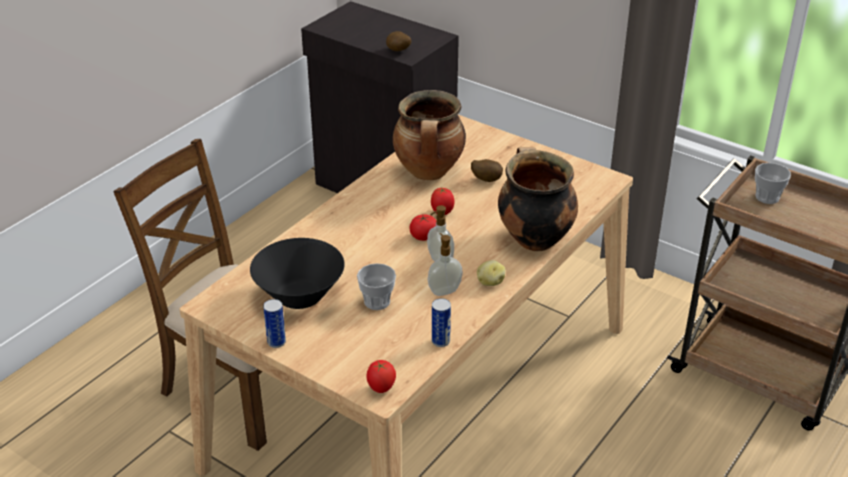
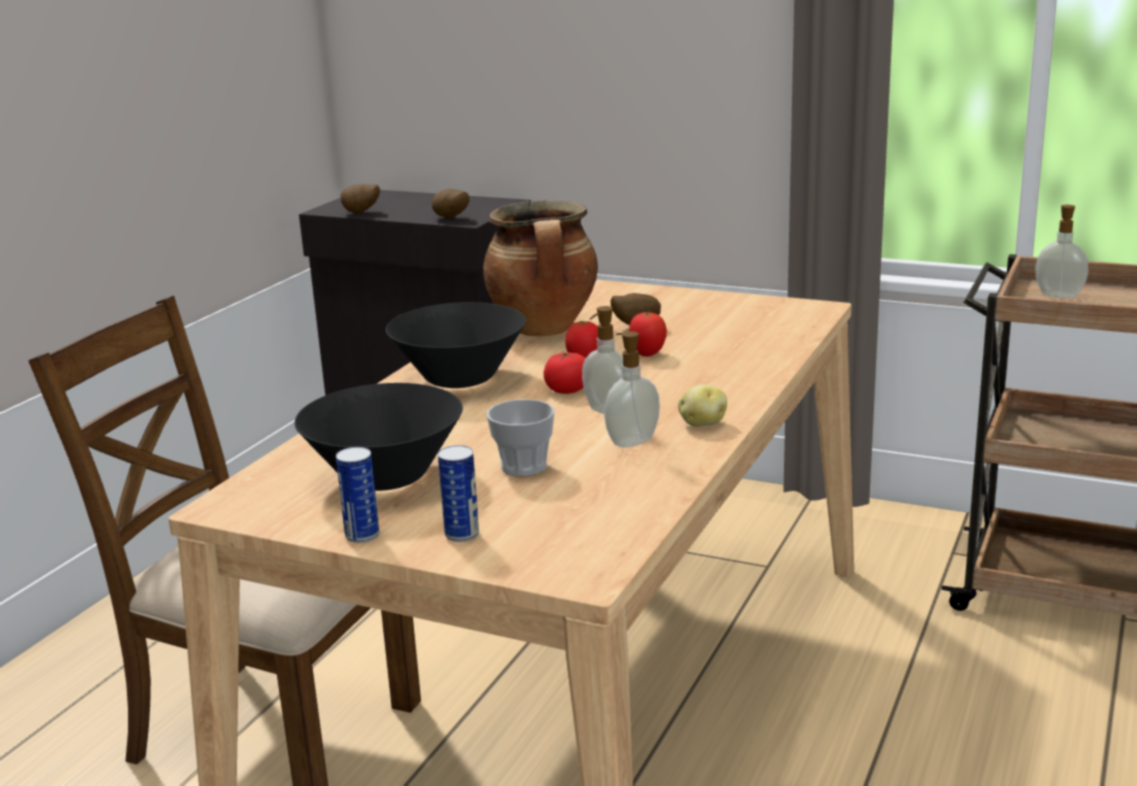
camera: 10 degrees left, 15 degrees down
tomato [366,360,396,393] -> tomato moved to [629,312,667,356]
can [432,298,451,347] -> can moved to [438,445,479,542]
cooking pot [498,147,578,251] -> none
cup [755,163,791,204] -> soap dispenser [1035,205,1088,298]
none -> potato [340,184,380,213]
none -> black bowl [386,302,526,388]

